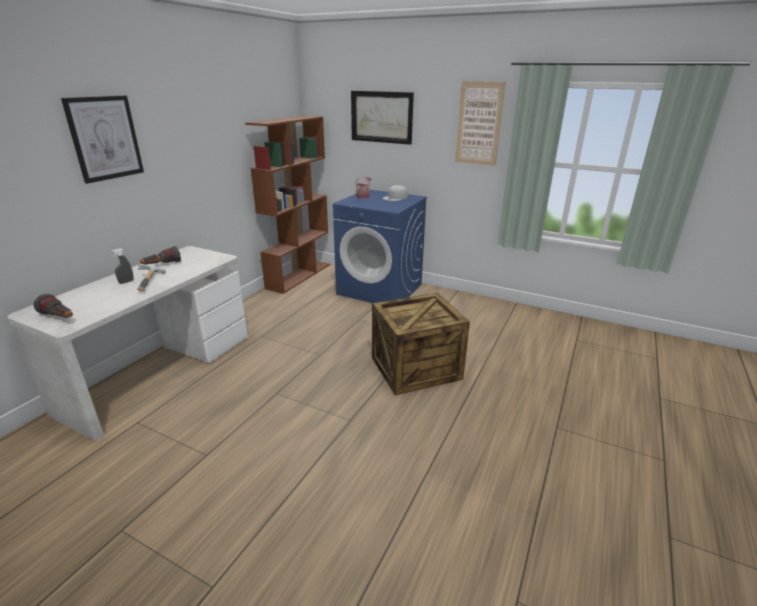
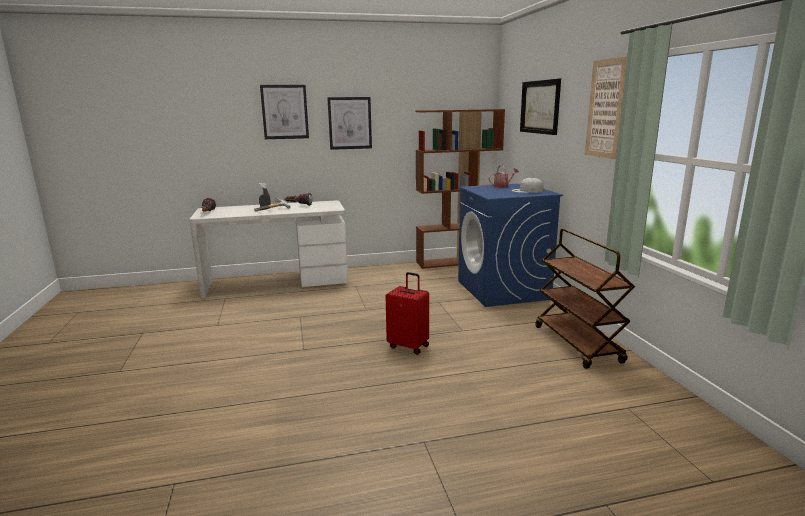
camera: 50 degrees right, 10 degrees down
crate [372,293,470,395] -> red suitcase [386,272,429,355]
none -> picture [327,97,372,150]
none -> brown cart [535,229,635,369]

